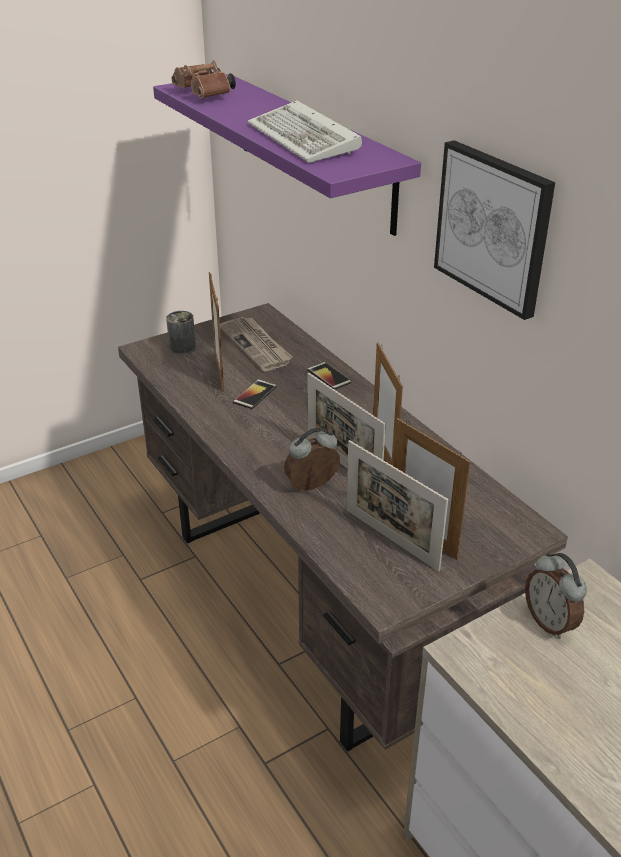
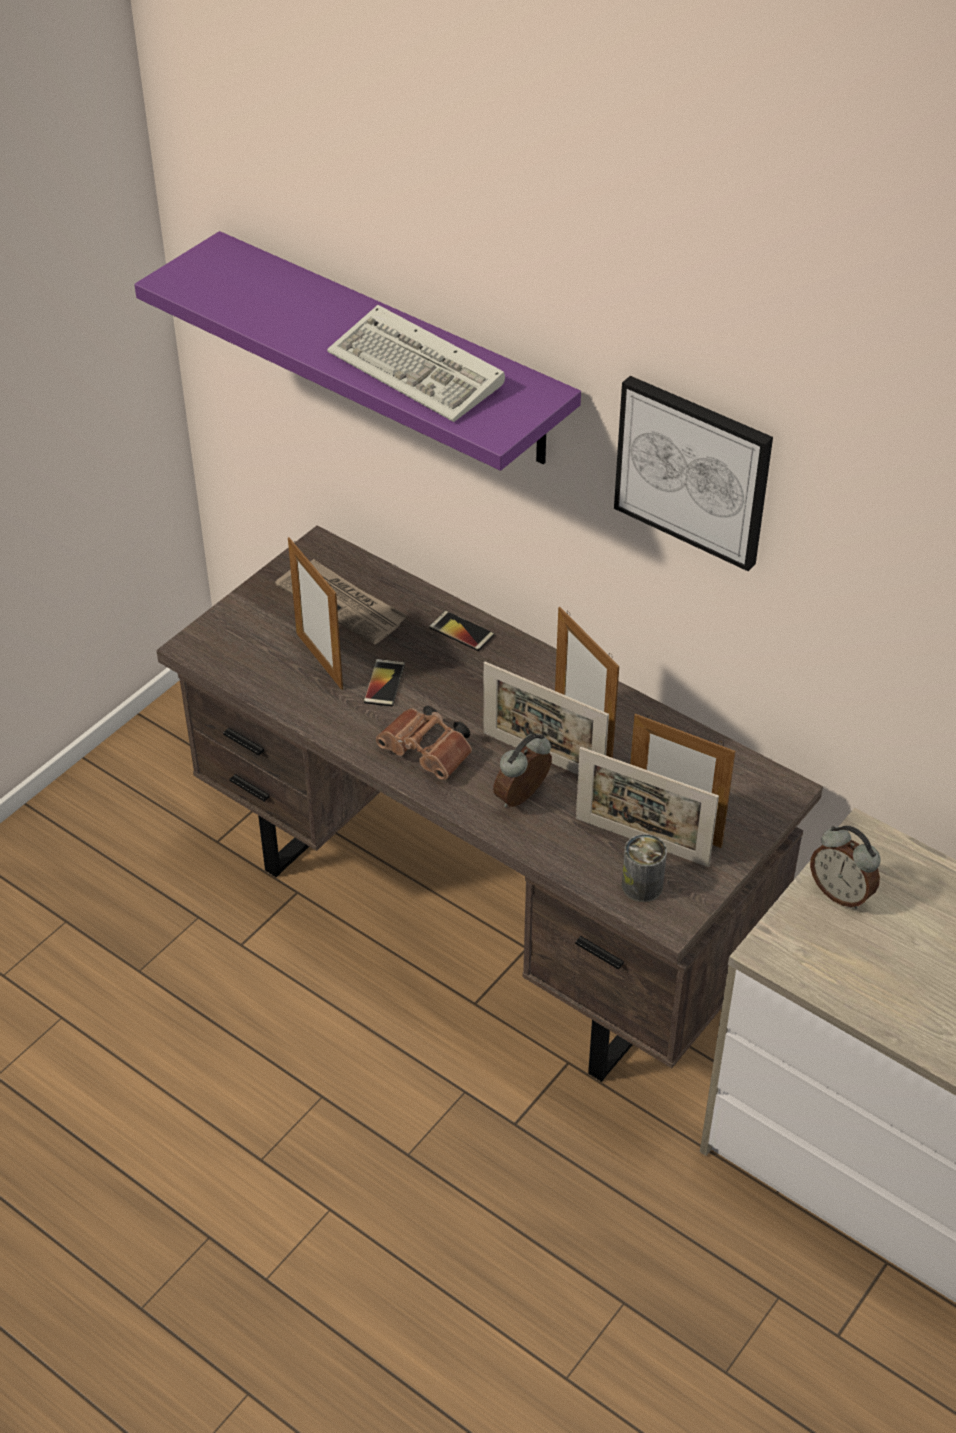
camera: 20 degrees left, 10 degrees up
can [166,311,196,355] -> can moved to [622,834,667,902]
brown binoculars [172,60,236,98] -> brown binoculars moved to [376,706,472,780]

